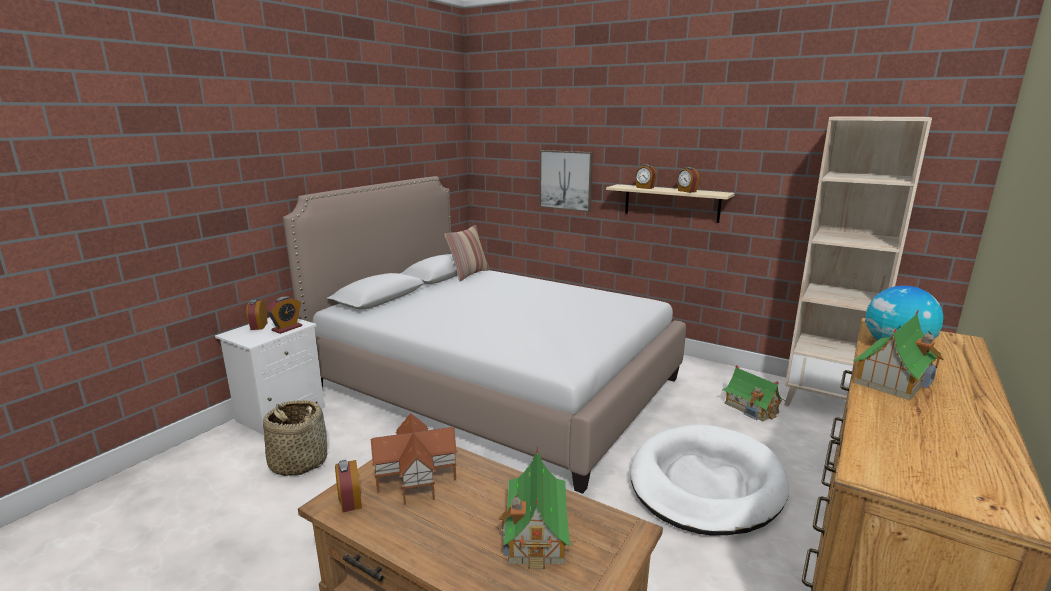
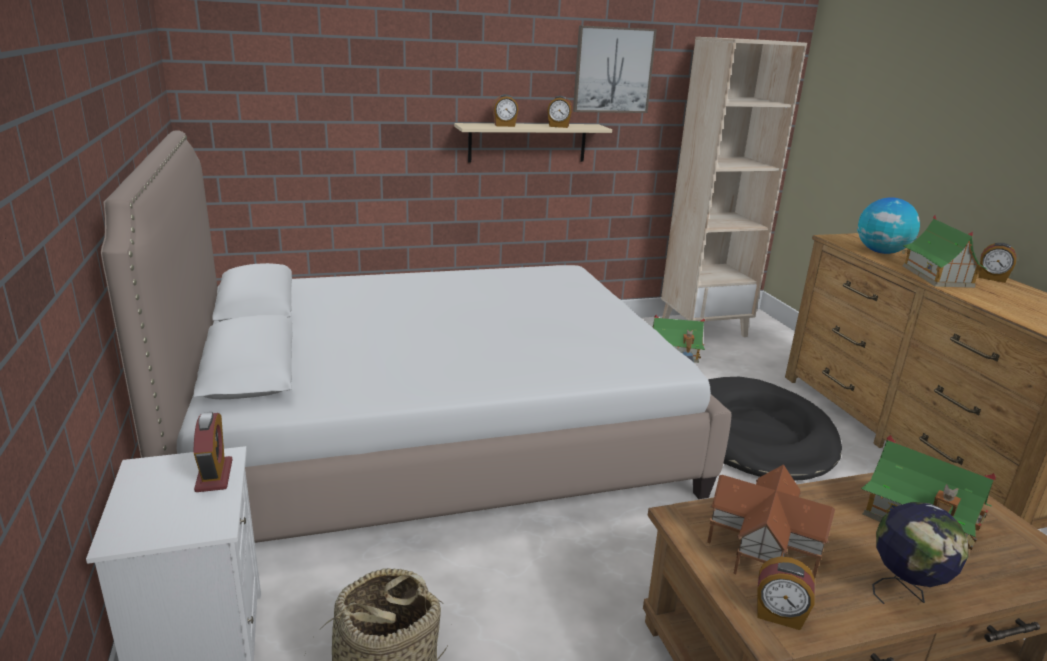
camera: 50 degrees left, 5 degrees up
alarm clock [246,300,268,330] -> alarm clock moved to [979,243,1016,283]
pillow [444,225,490,282] -> none
picture [539,150,593,212] -> picture moved to [573,25,657,113]
white dog bed [630,425,789,535] -> black dog bed [708,377,842,481]
none -> globe [872,502,968,604]

